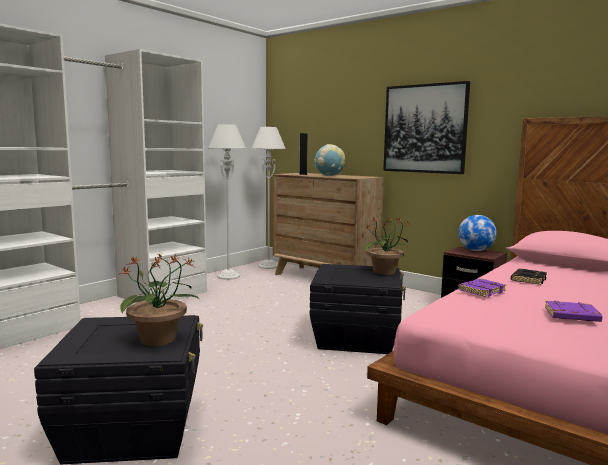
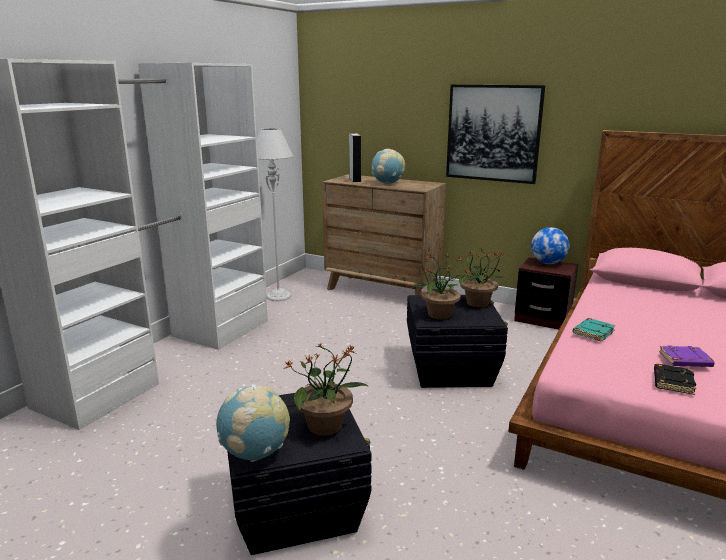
camera: 10 degrees left, 10 degrees up
grey floor lamp [251,127,286,269] -> none
purple book [458,279,506,297] -> turquoise book [572,318,615,342]
black book [511,269,547,285] -> black book moved to [654,364,696,395]
none -> globe [216,386,290,462]
none -> potted plant [412,254,468,320]

